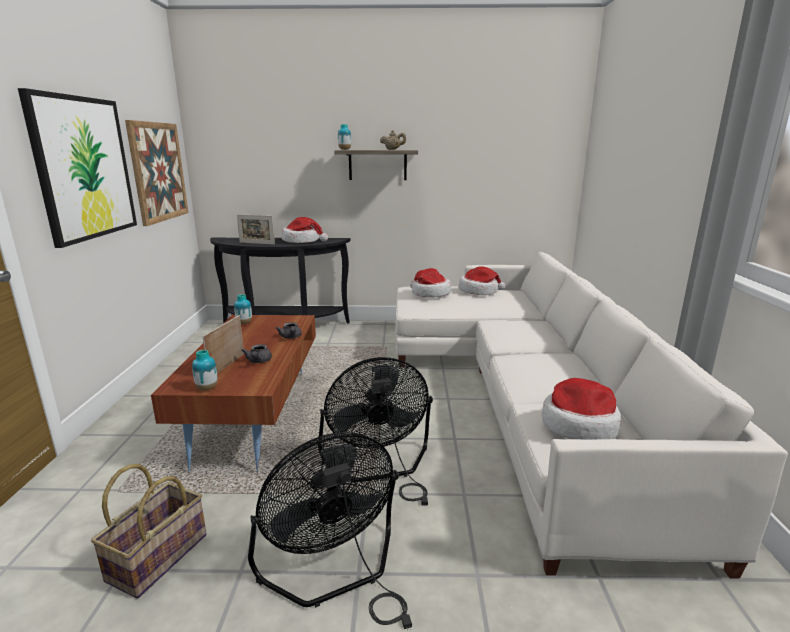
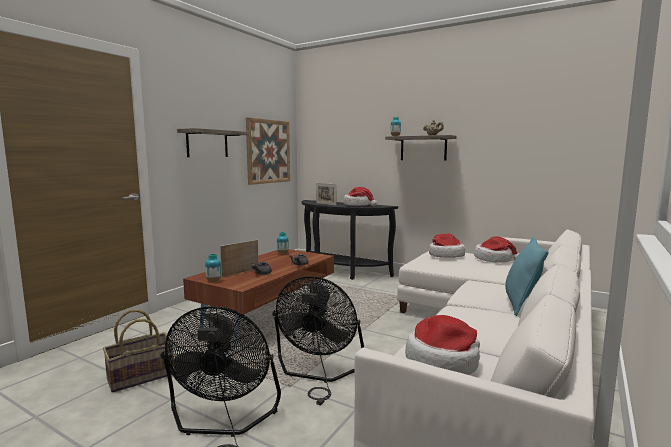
camera: 30 degrees right, 10 degrees down
picture [18,88,137,248] -> shelf [177,128,249,157]
none -> turquoise pillow [505,237,549,316]

